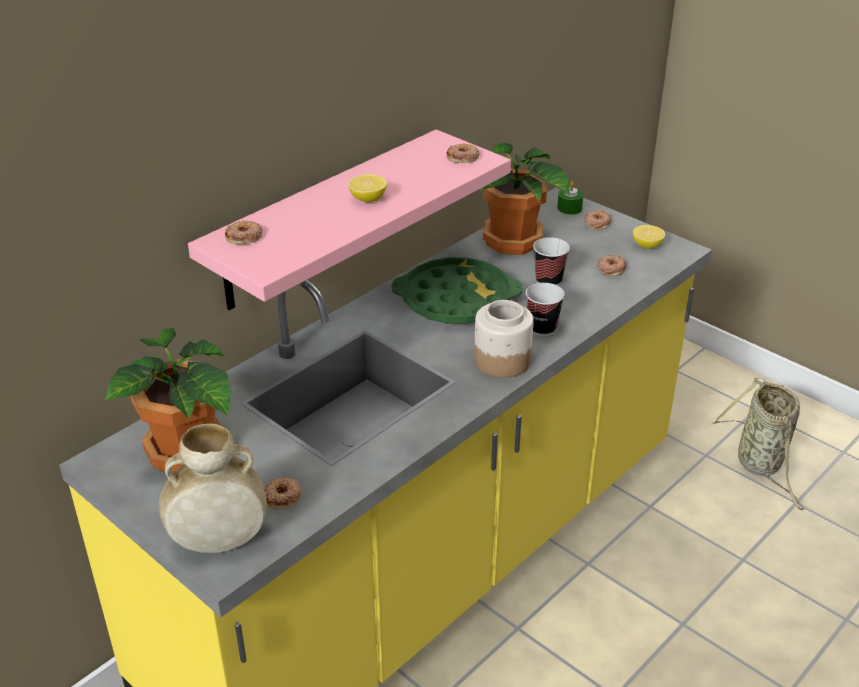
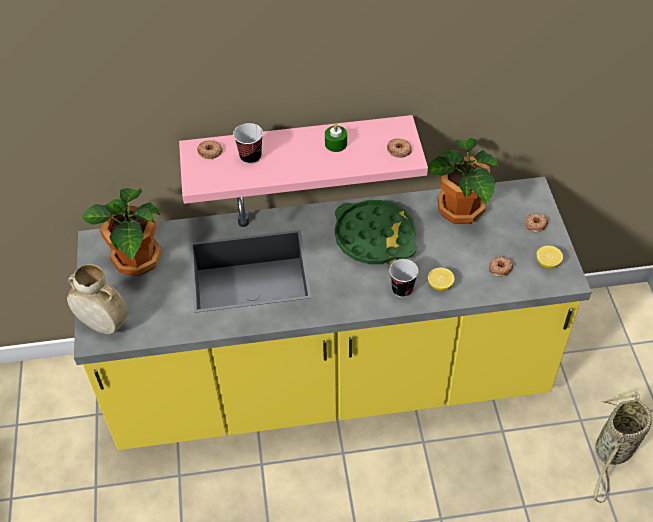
camera: 40 degrees right, 15 degrees up
donut [264,478,301,509] -> none
lemon [348,174,387,202] -> lemon moved to [428,268,455,291]
jar [474,300,534,378] -> none
cup [533,237,570,286] -> cup moved to [233,123,263,164]
green candle [557,182,584,215] -> green candle moved to [325,124,347,152]

